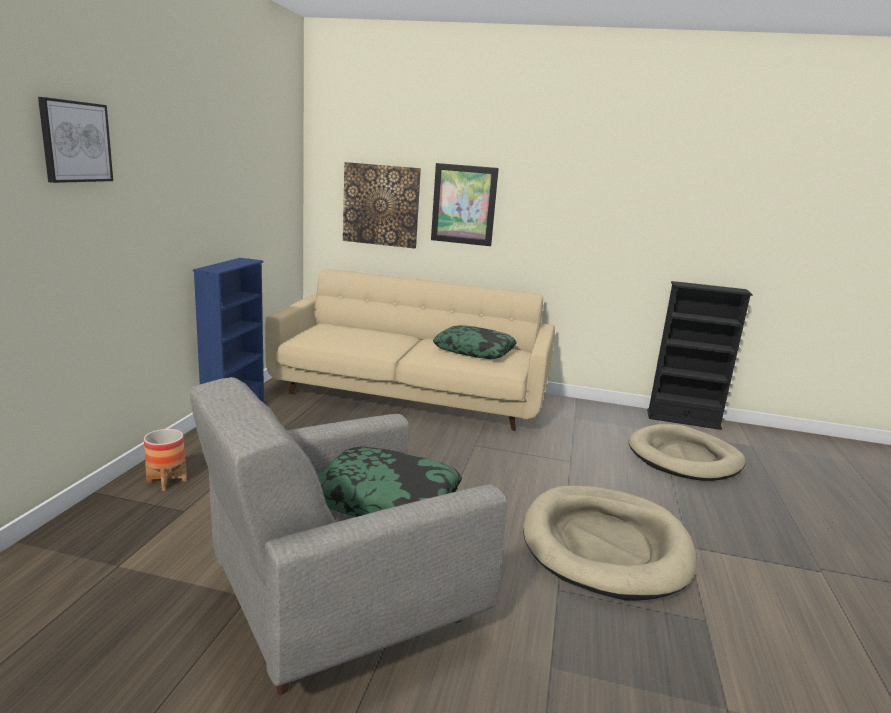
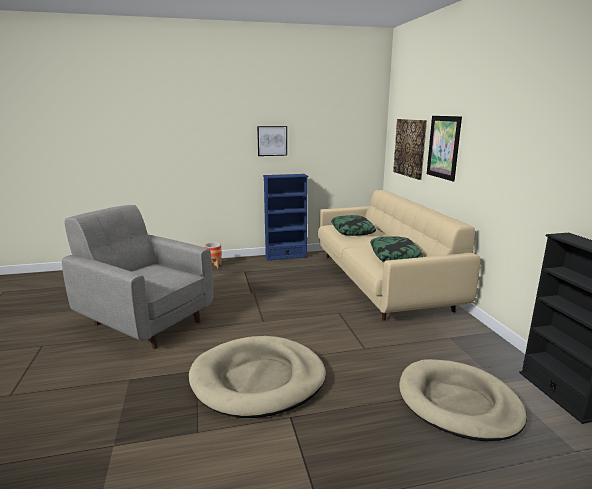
camera: 65 degrees right, 0 degrees up
picture [38,97,113,183] -> picture moved to [257,126,287,156]
pillow [318,446,462,517] -> pillow moved to [331,215,376,236]

